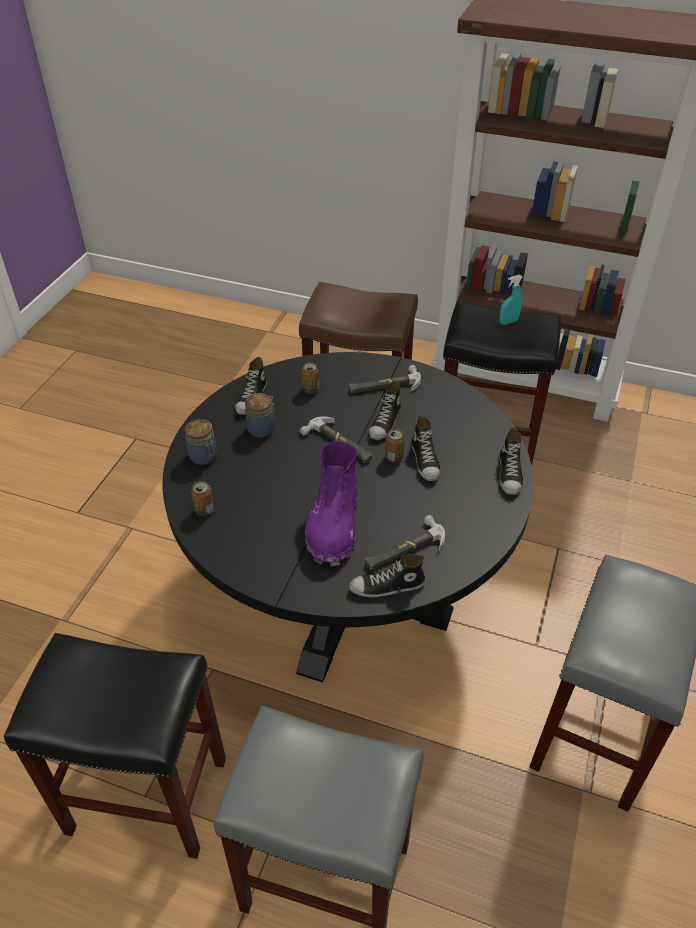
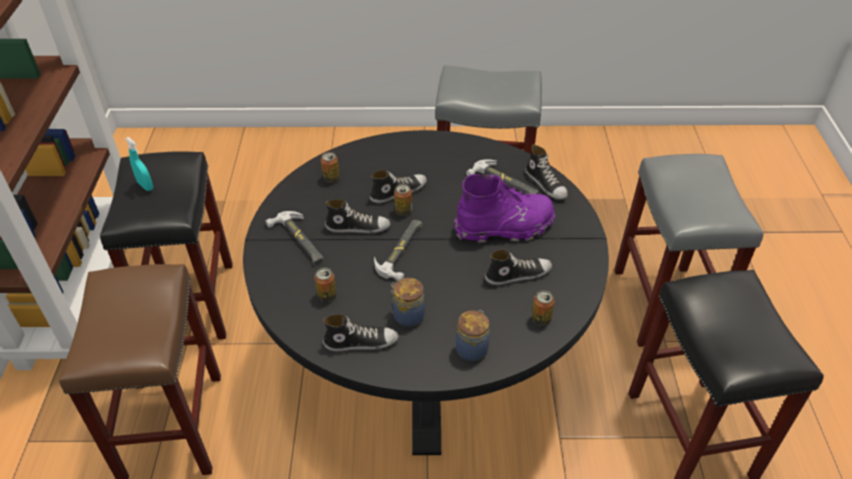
camera: 110 degrees left, 0 degrees up
shoe [499,427,523,495] -> shoe moved to [485,250,552,285]
none -> can [321,152,340,183]

